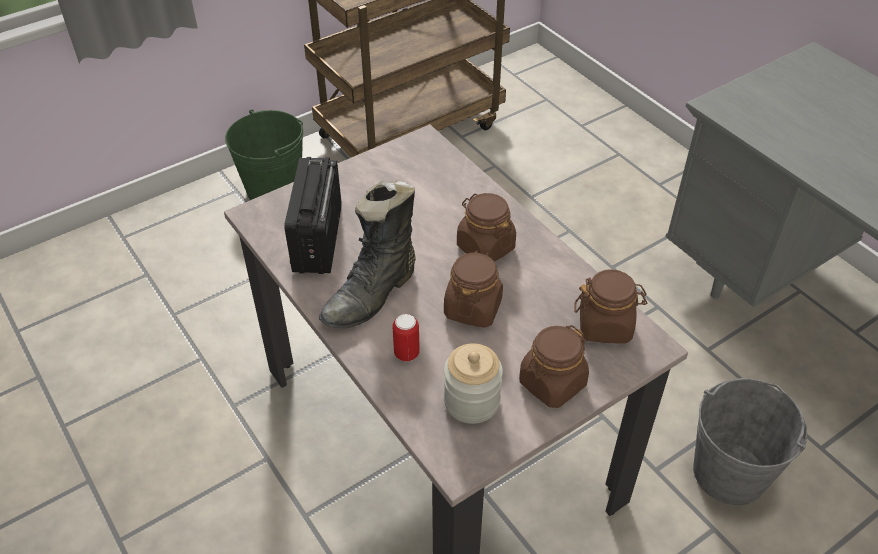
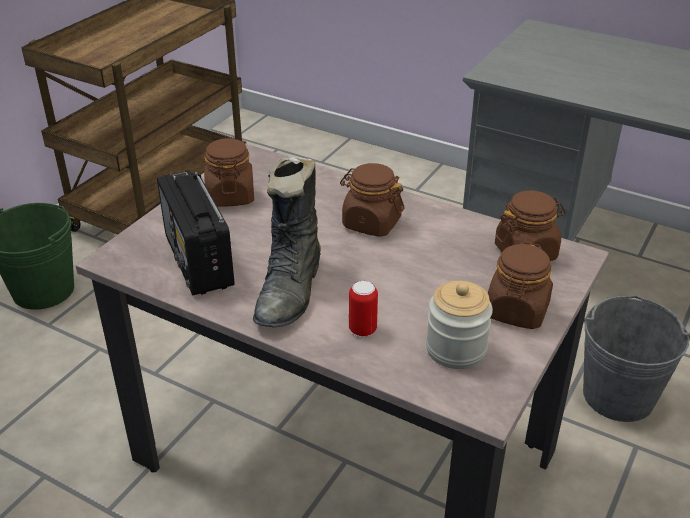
camera: 25 degrees left, 10 degrees down
brown jar [444,251,503,328] -> brown jar moved to [204,138,254,206]

